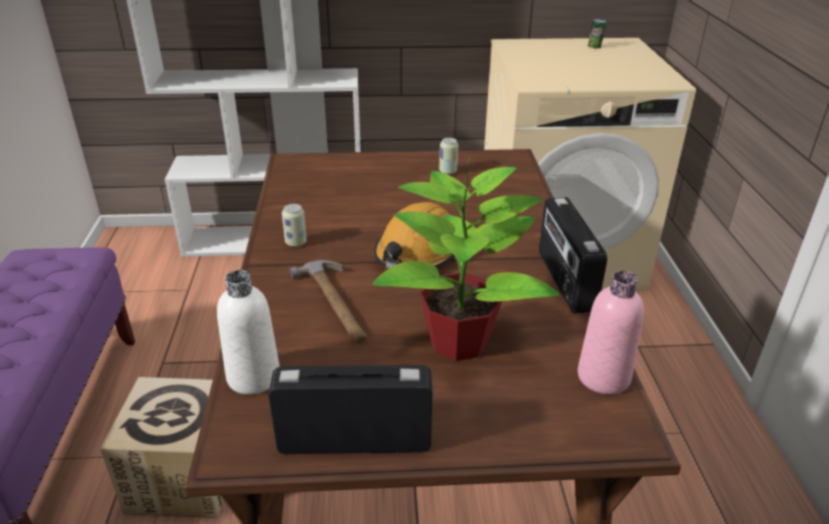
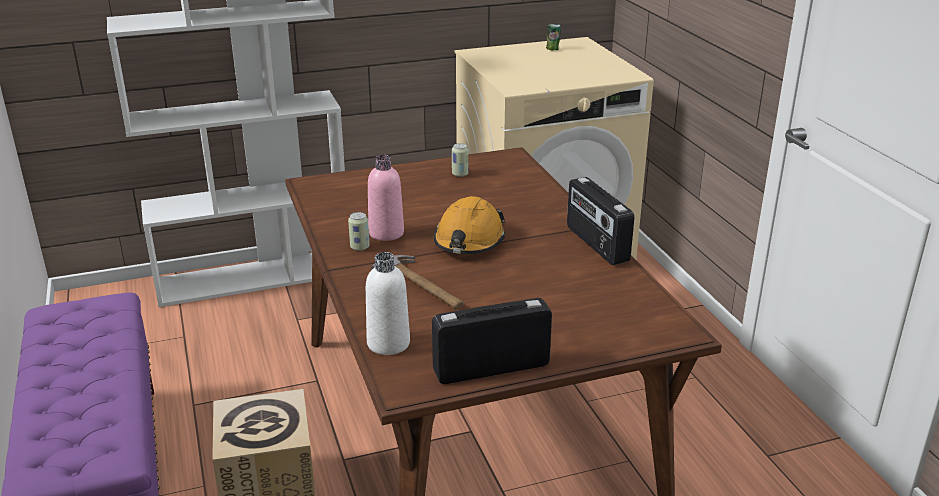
camera: 15 degrees left, 5 degrees down
potted plant [373,157,559,361] -> none
pink bottle [578,271,644,395] -> pink bottle moved to [368,155,404,241]

